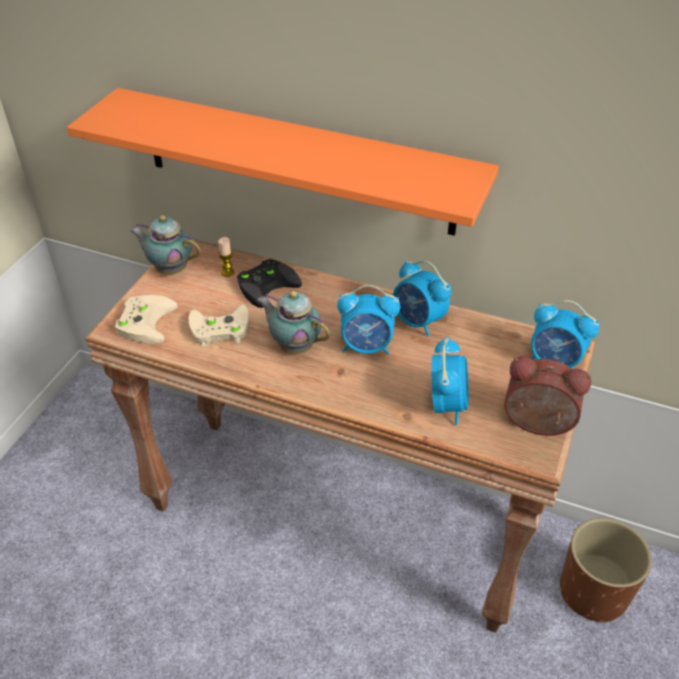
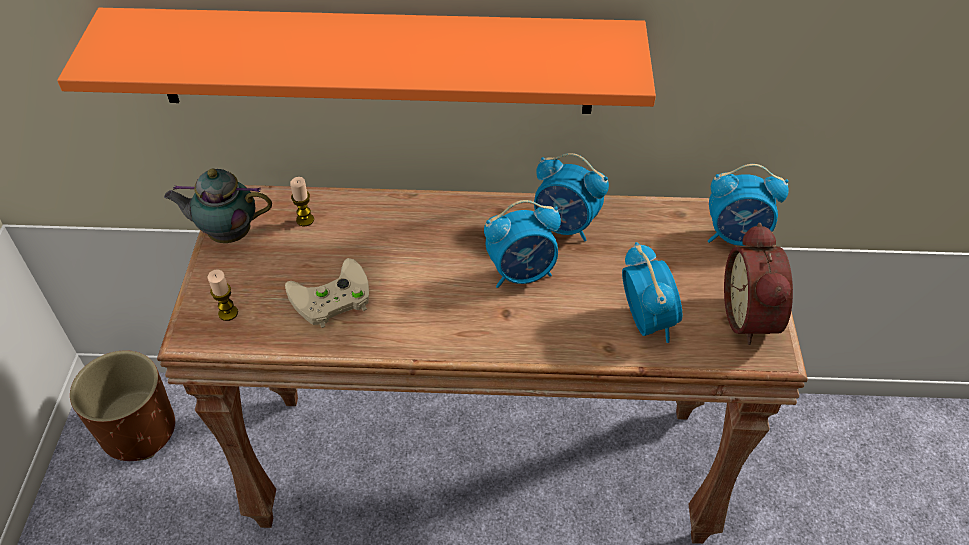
camera: 20 degrees left, 5 degrees up
beige game controller [115,295,178,344] -> candle [208,270,238,321]
black game controller [237,259,302,308] -> none
teapot [257,291,330,354] -> none
alarm clock [504,356,591,436] -> alarm clock turned 90 degrees counterclockwise [724,223,793,345]
brown planter [560,518,652,623] -> brown planter moved to [70,350,175,461]

